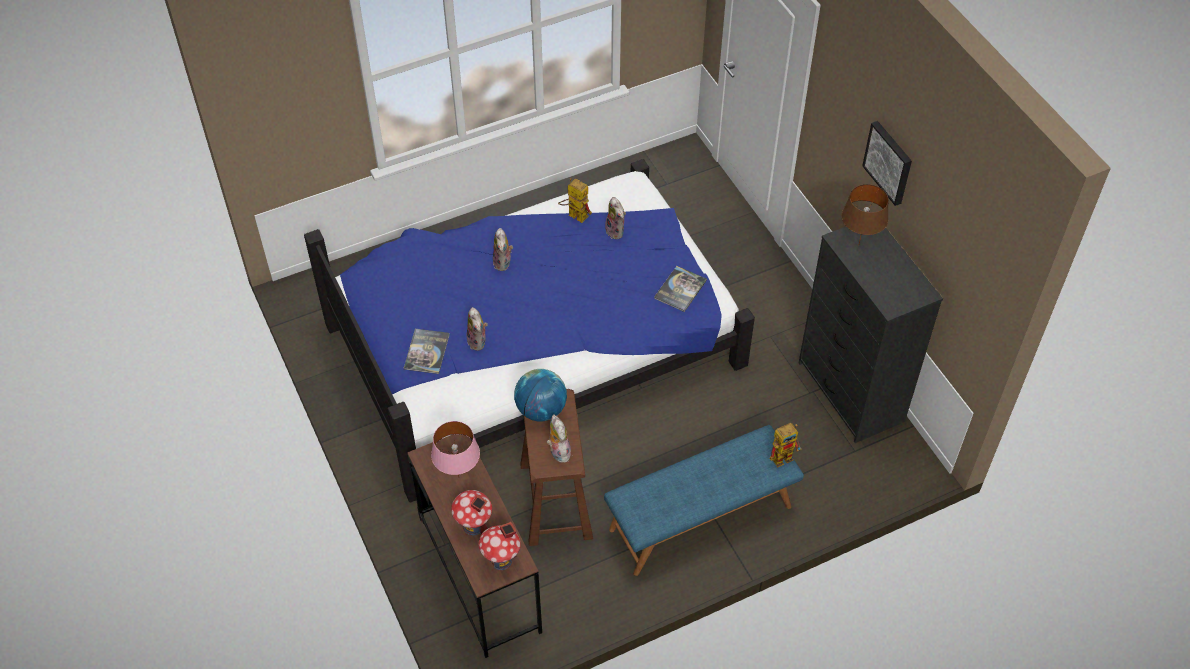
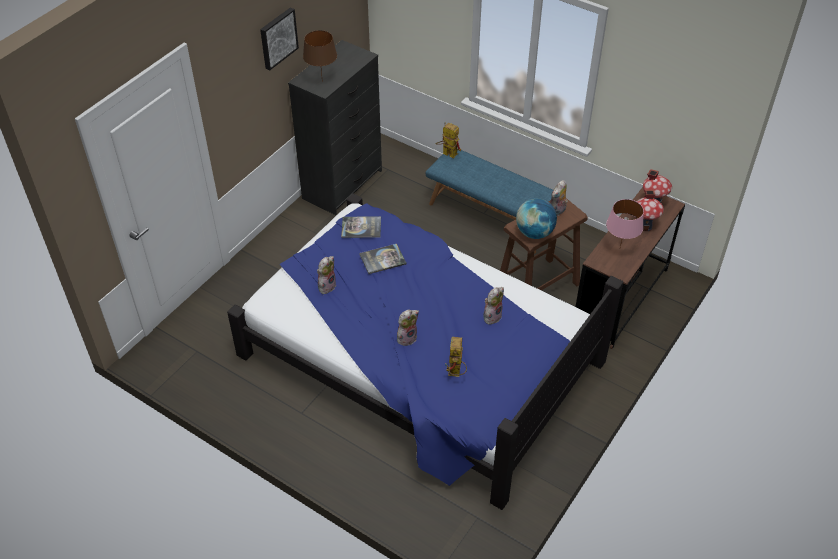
camera: 120 degrees left, 5 degrees down
book [404,329,450,374] -> book moved to [359,244,407,274]
toy robot [558,178,592,223] -> toy robot moved to [445,337,467,377]

